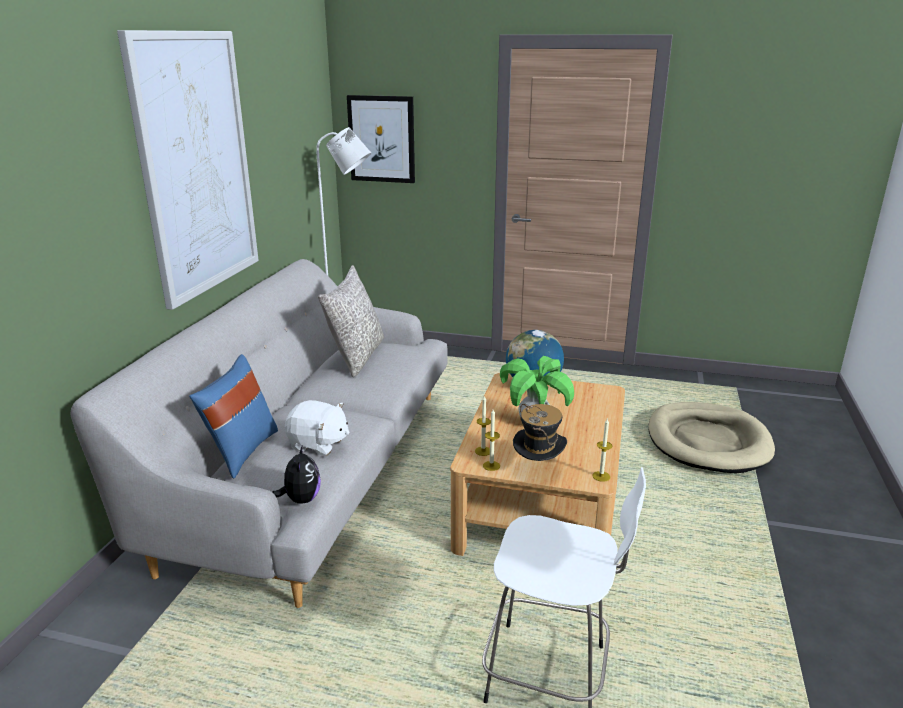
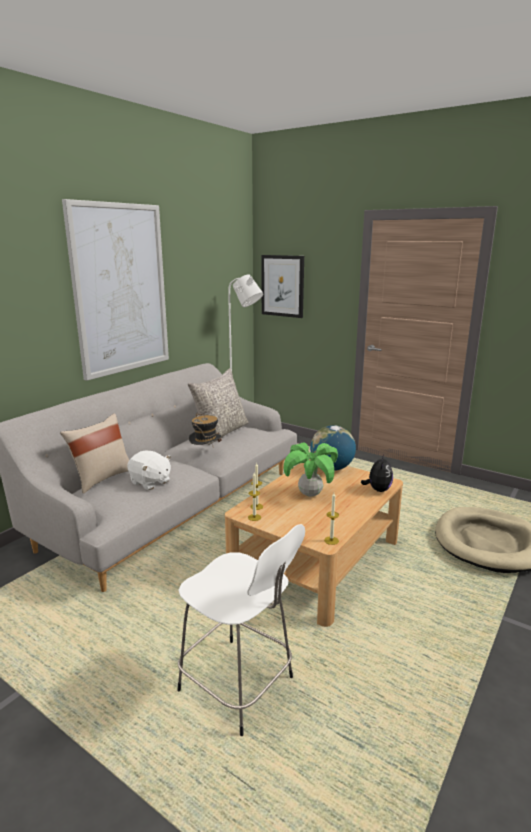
camera: 20 degrees right, 5 degrees down
blue pillow [189,354,278,479] -> beige pillow [60,413,129,494]
plush toy [272,444,321,504] -> plush toy moved to [361,454,393,492]
hat [513,404,567,461] -> hat moved to [189,413,222,445]

